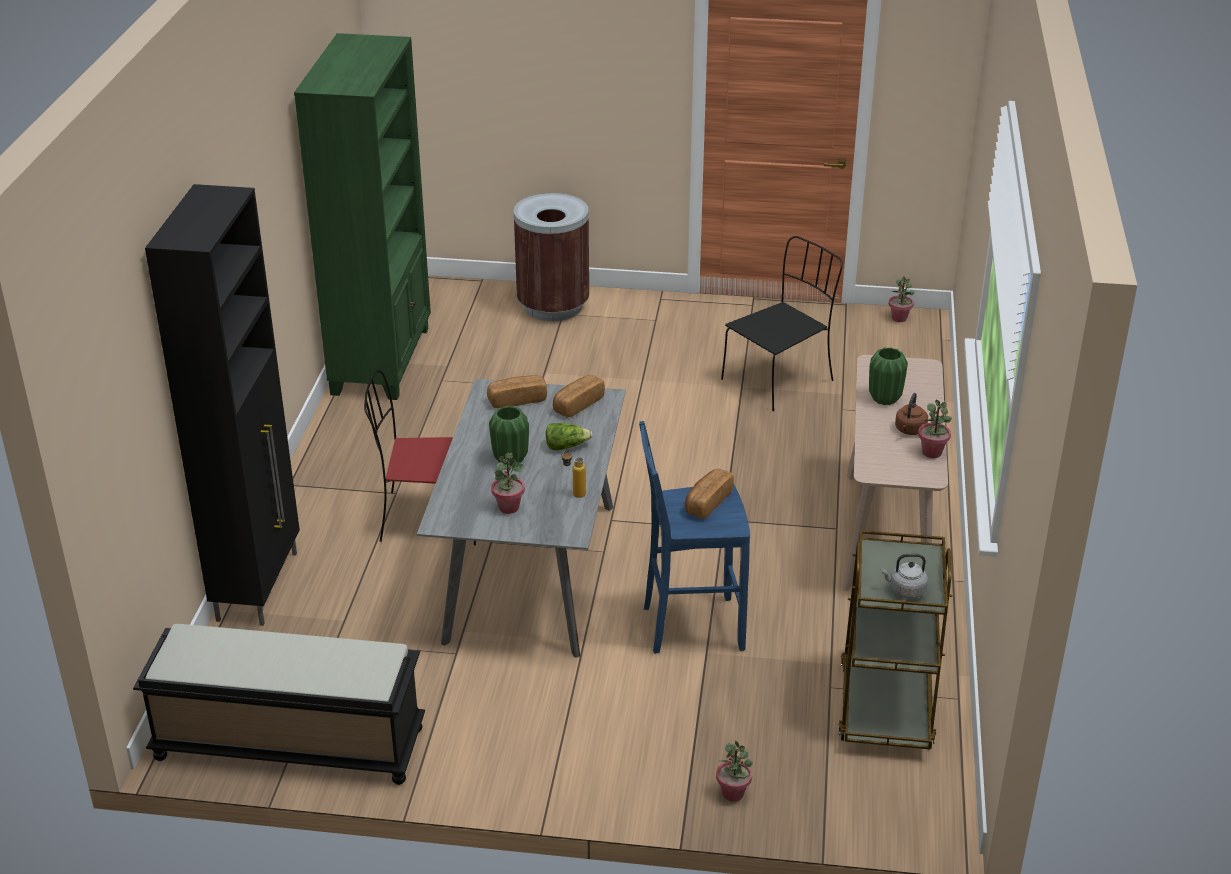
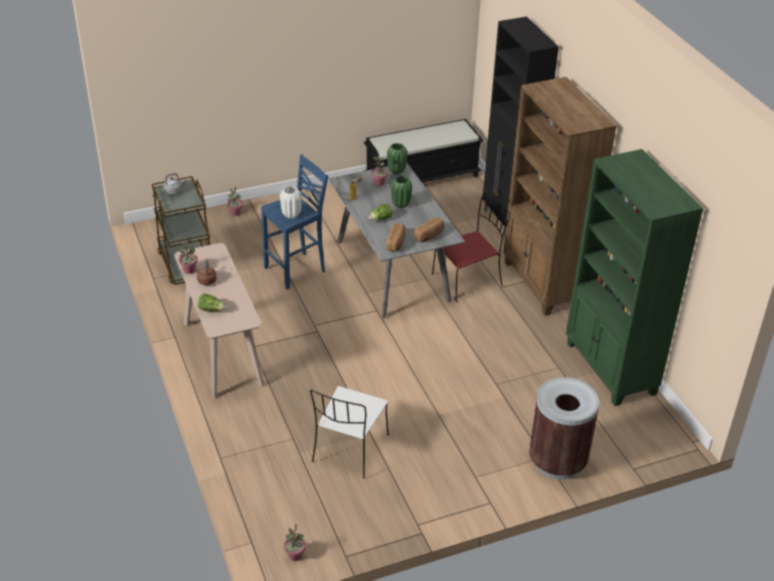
camera: 150 degrees right, 5 degrees up
bread [685,469,734,519] -> white vase [280,186,302,219]
black chair [721,236,843,411] -> white chair [310,386,389,478]
green vase [869,347,908,405] -> green vase moved to [387,143,408,174]
none -> lettuce [198,293,226,311]
none -> brown bookcase [503,77,617,316]

